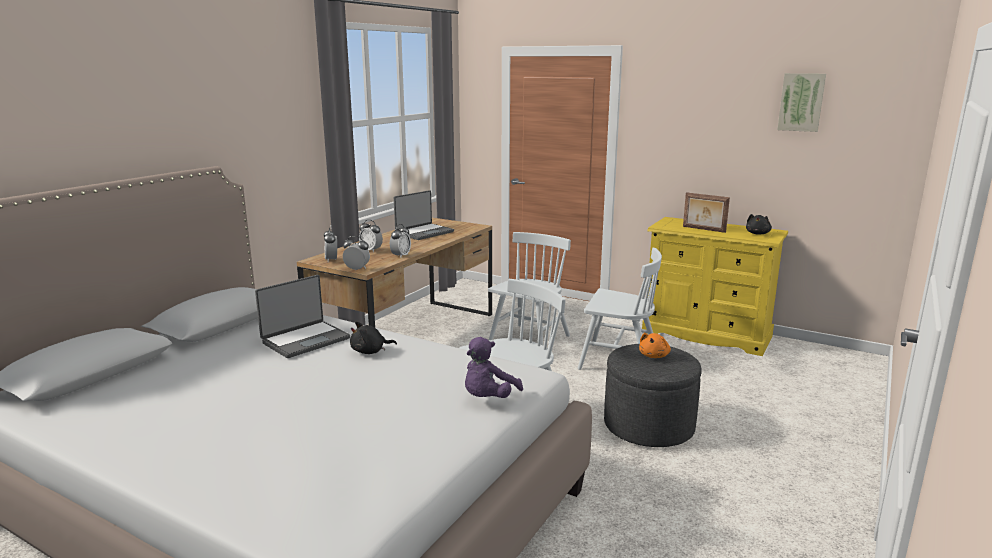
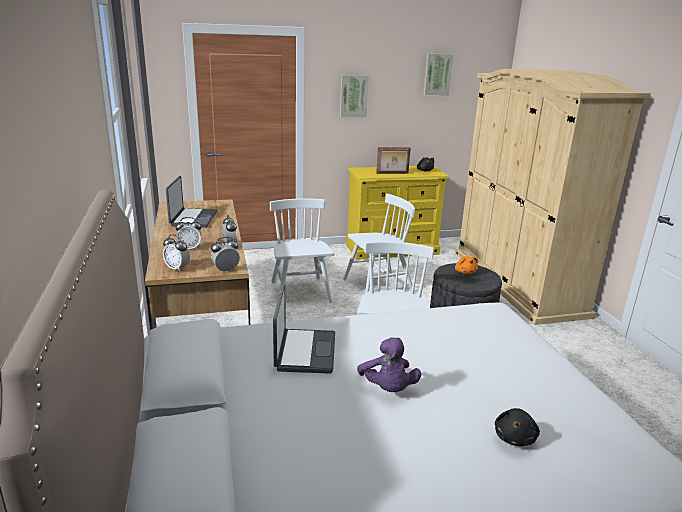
camera: 45 degrees left, 5 degrees up
black plush toy [350,321,397,354] -> black plush toy moved to [495,408,540,446]
purple plush toy [465,337,523,398] -> purple plush toy moved to [357,337,421,392]
none -> picture [340,75,369,117]
none -> beige wardrobe [455,69,651,325]

